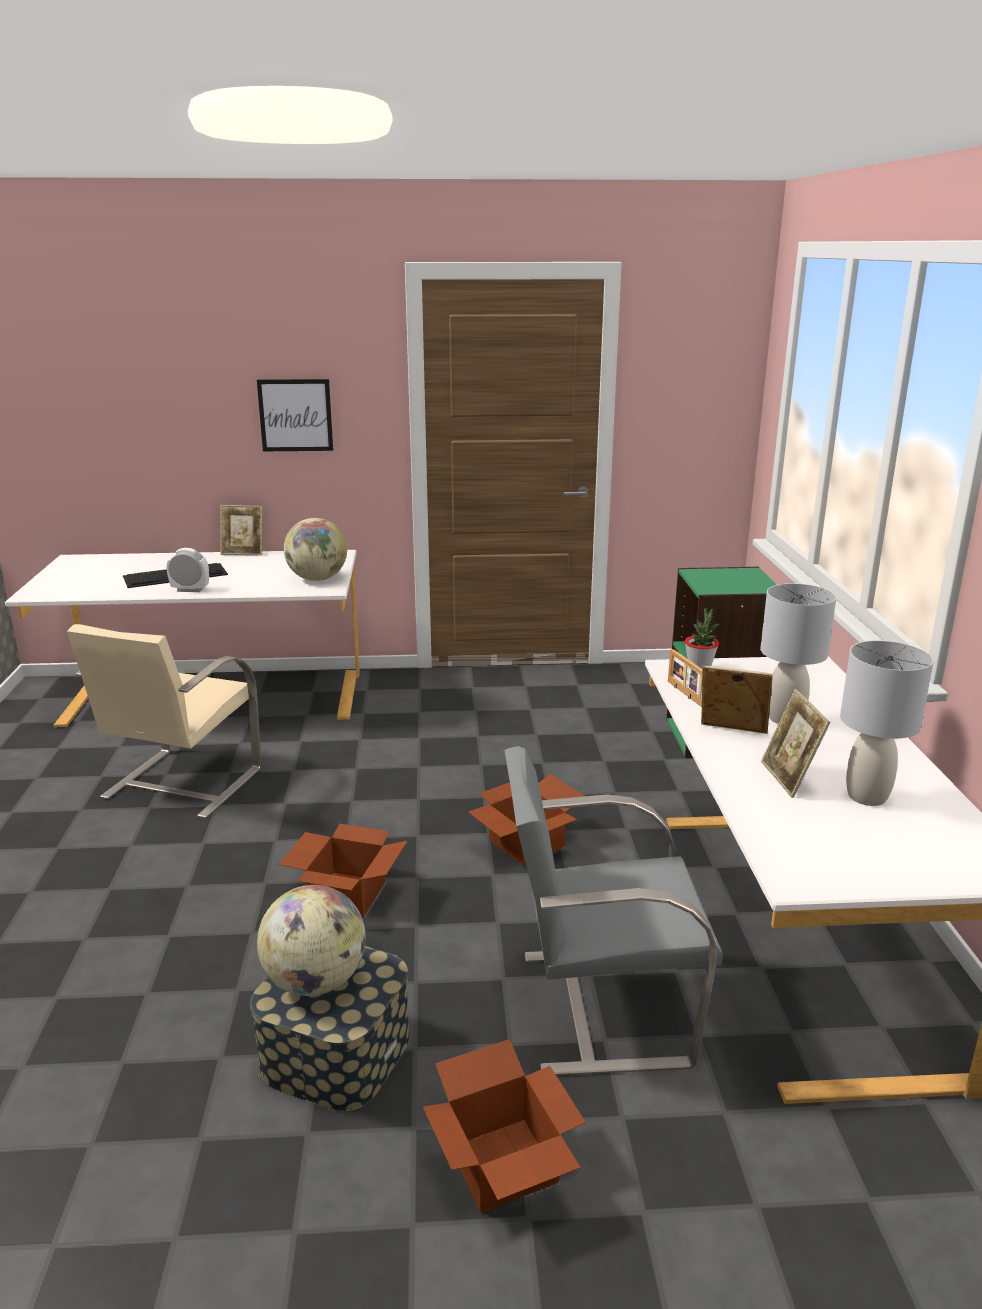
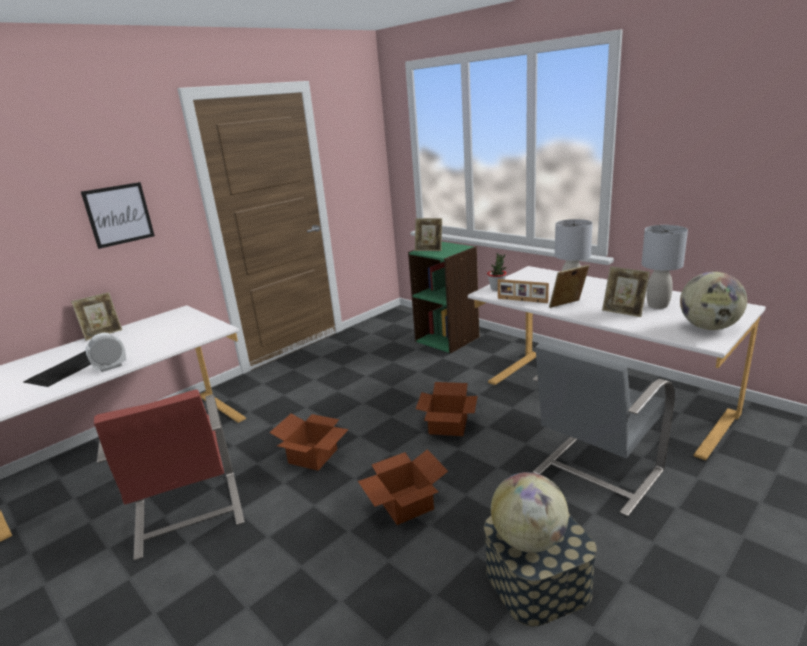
camera: 40 degrees left, 0 degrees up
beige chair [67,624,261,819] -> red chair [94,389,245,561]
globe [284,518,347,581] -> globe moved to [680,272,747,330]
cardboard box [423,1039,586,1213] -> cardboard box moved to [269,413,349,471]
none -> picture frame [415,218,442,251]

